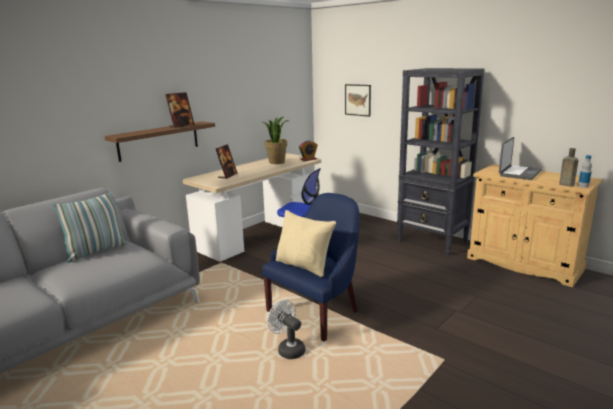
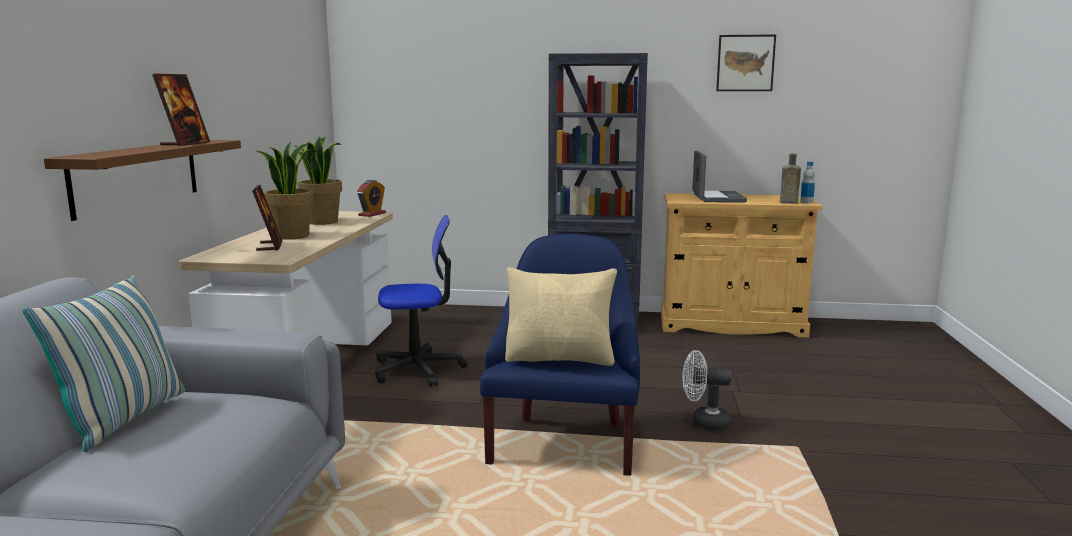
camera: 35 degrees left, 5 degrees down
white fan [267,300,305,359] -> white fan moved to [682,350,732,431]
picture [345,84,371,117] -> picture moved to [716,34,776,91]
none -> potted plant [255,142,318,240]

